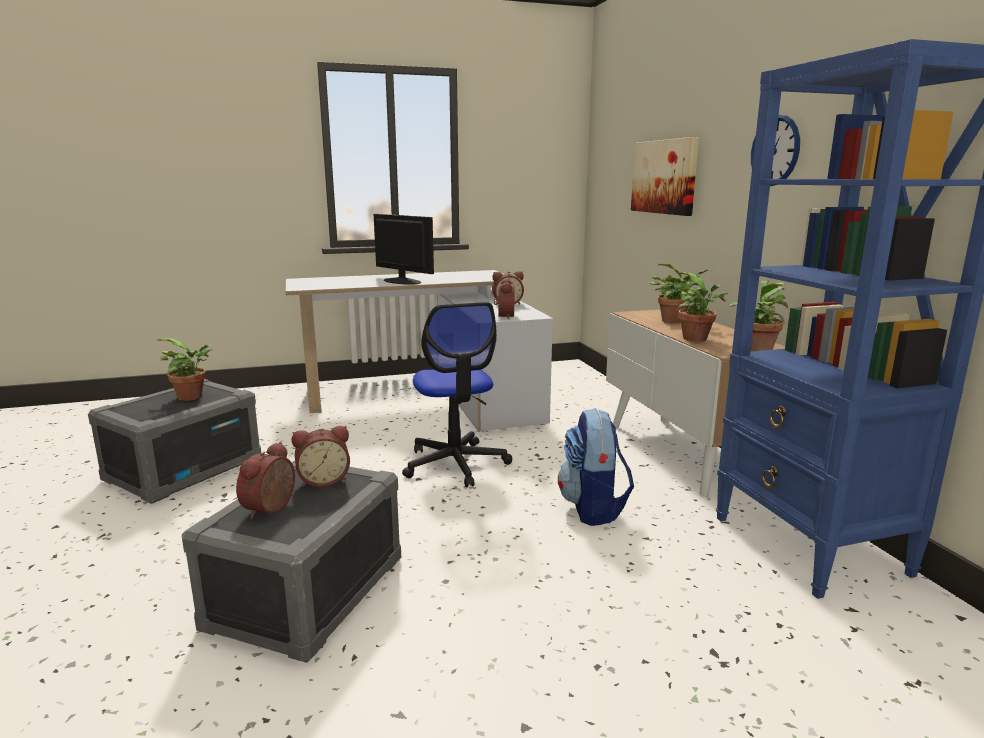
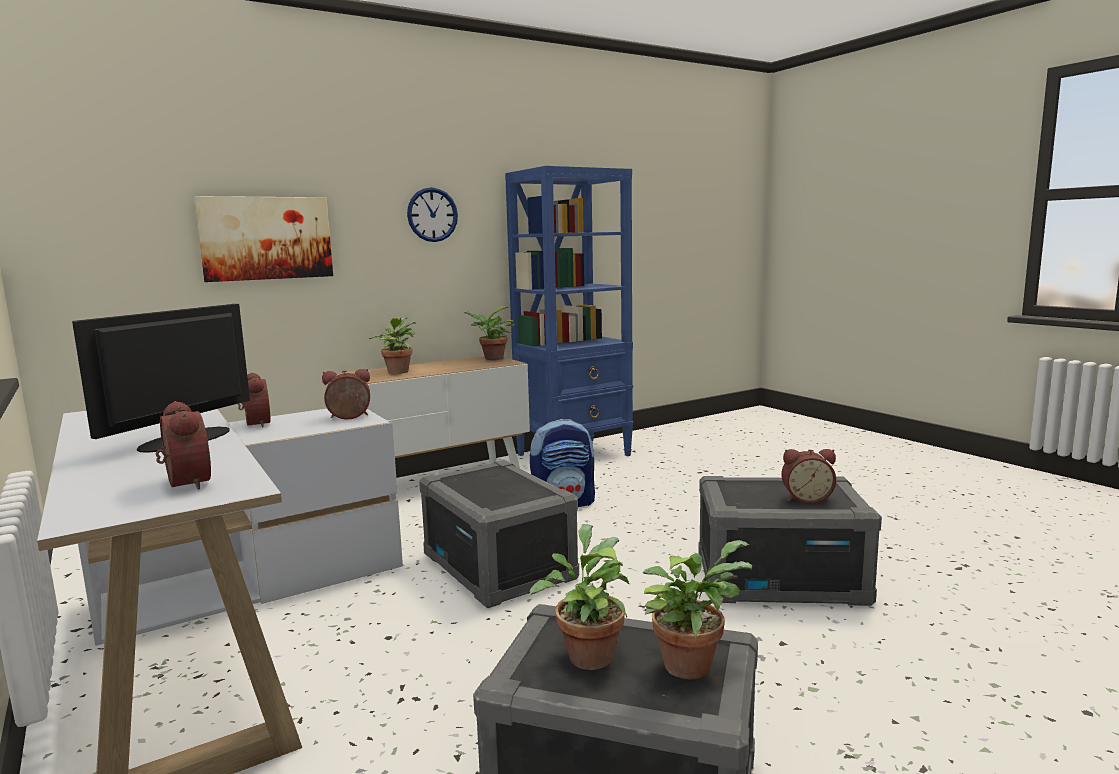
camera: 105 degrees left, 5 degrees down
alarm clock [292,426,350,487] -> alarm clock moved to [156,401,211,490]
office chair [402,302,512,487] -> grey storage box [419,460,579,608]
potted plant [676,272,728,342] -> potted plant moved to [643,540,752,679]

